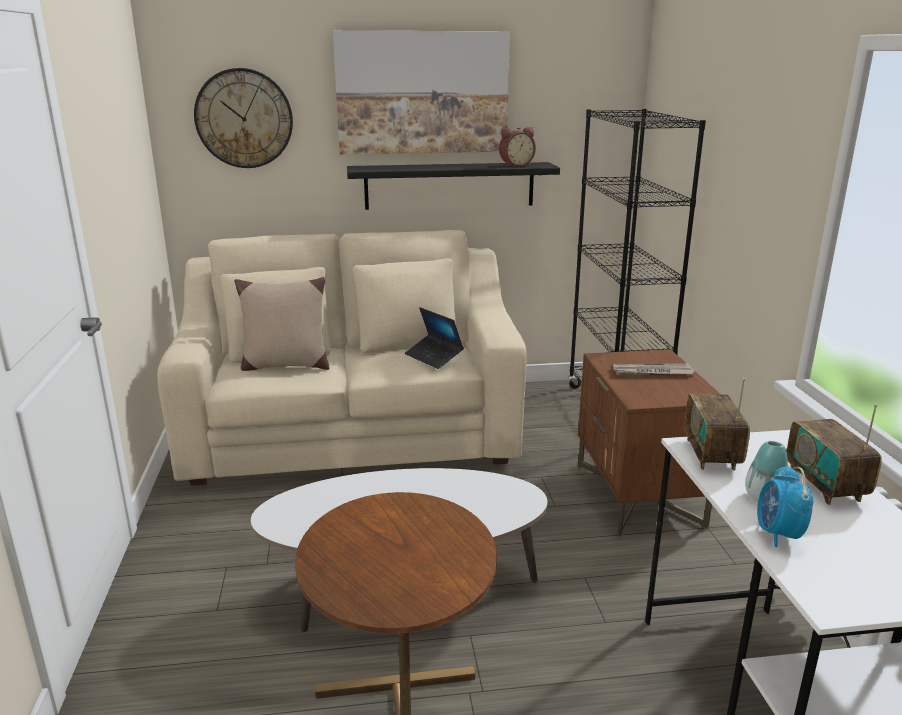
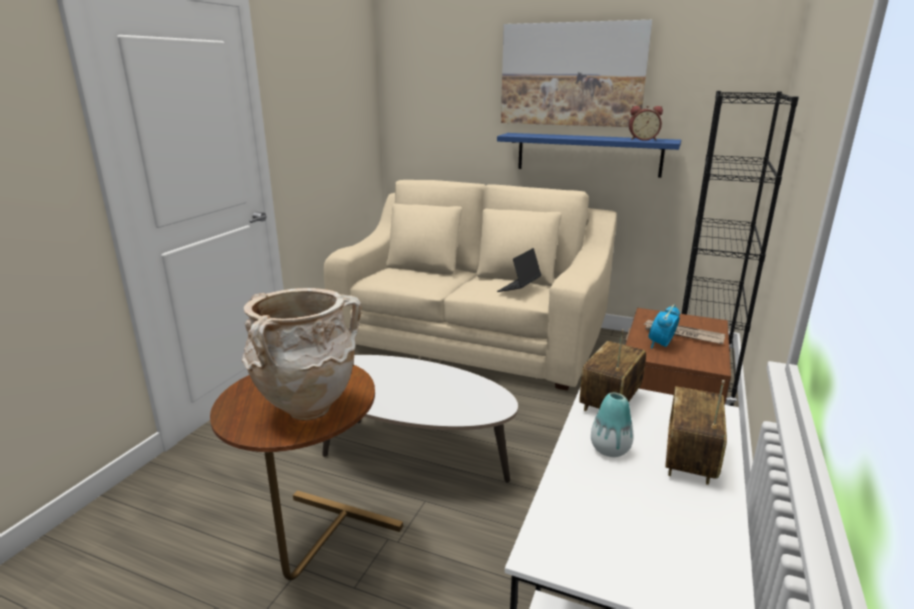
camera: 30 degrees right, 0 degrees up
wall clock [194,68,293,168] -> none
beige pillow [234,277,329,371] -> none
black shelf [347,162,560,210] -> blue shelf [497,133,681,178]
laptop [405,307,464,369] -> laptop turned 45 degrees clockwise [497,248,542,292]
alarm clock [757,465,813,547] -> alarm clock moved to [649,305,680,348]
none -> beige vase [242,288,362,421]

